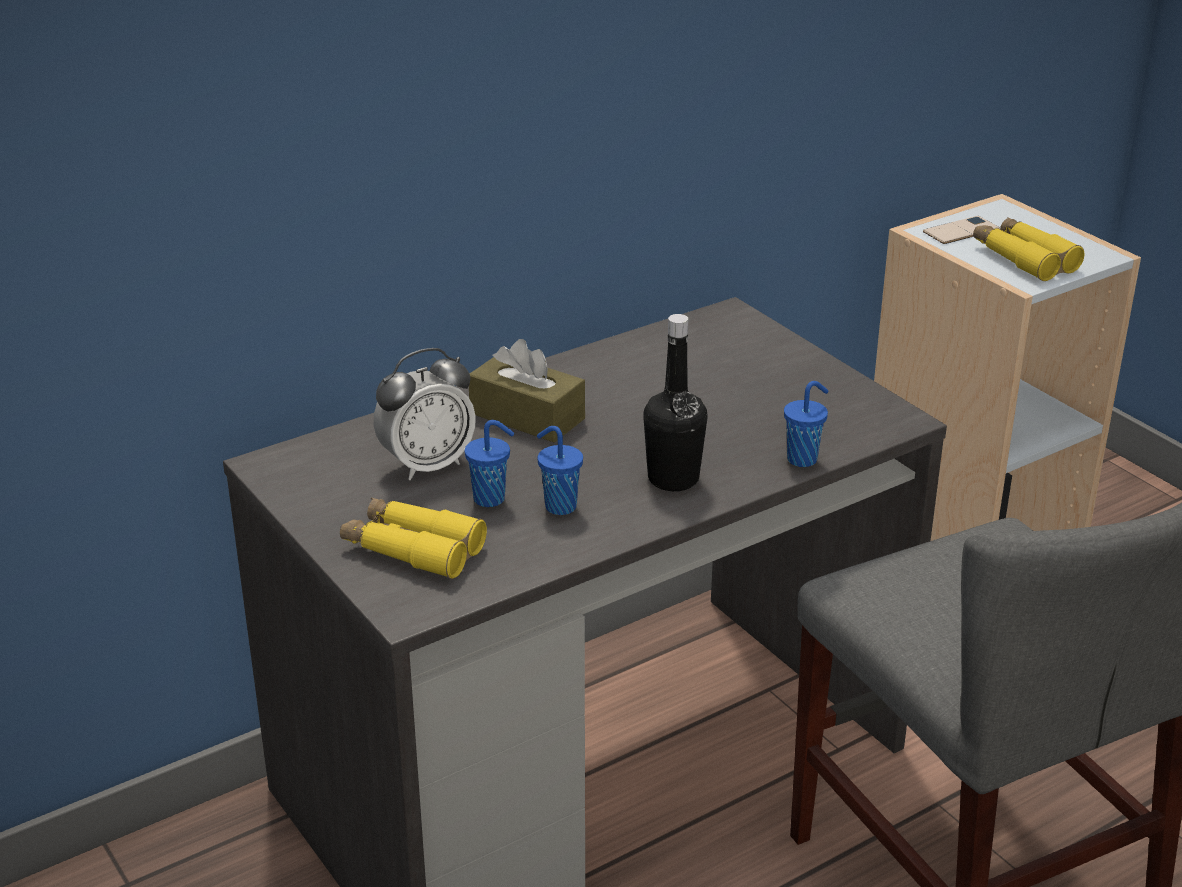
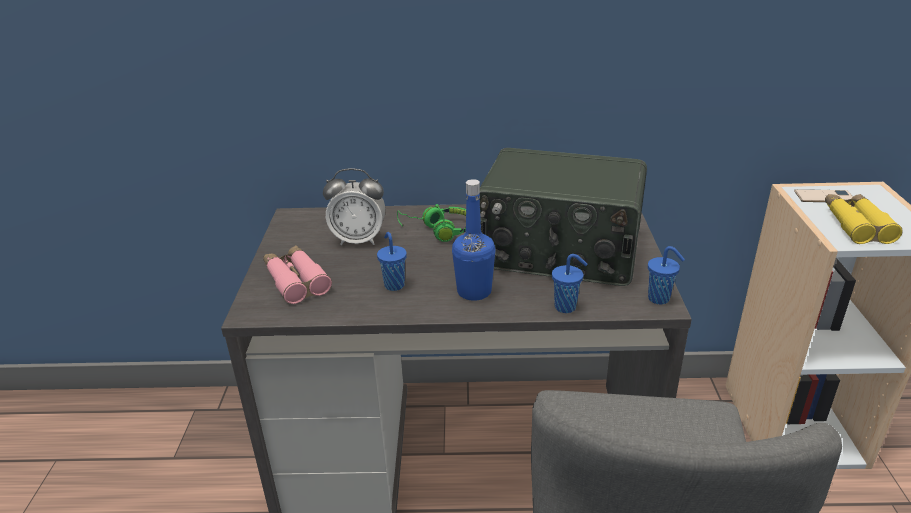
camera: 35 degrees right, 0 degrees up
yellow binoculars [340,497,487,579] -> pink binoculars [263,245,332,304]
blue cup [465,420,514,507] -> blue cup moved to [648,246,685,304]
brown tissue box [469,339,585,443] -> green headphones [397,204,466,242]
black bottle [643,314,707,491] -> blue bottle [452,179,495,301]
none -> radio [480,148,647,286]

